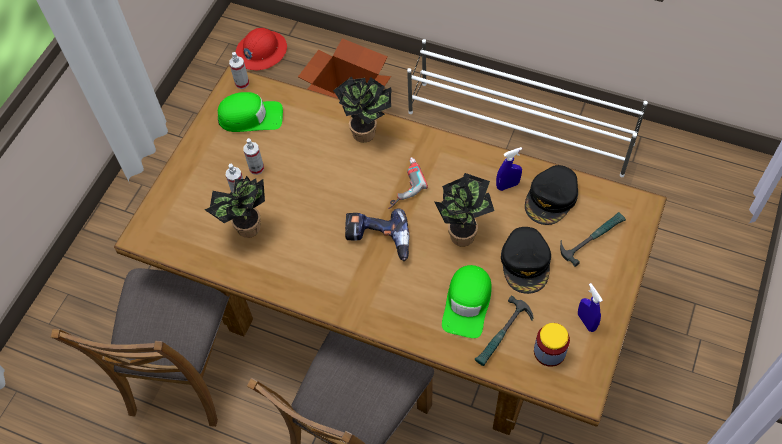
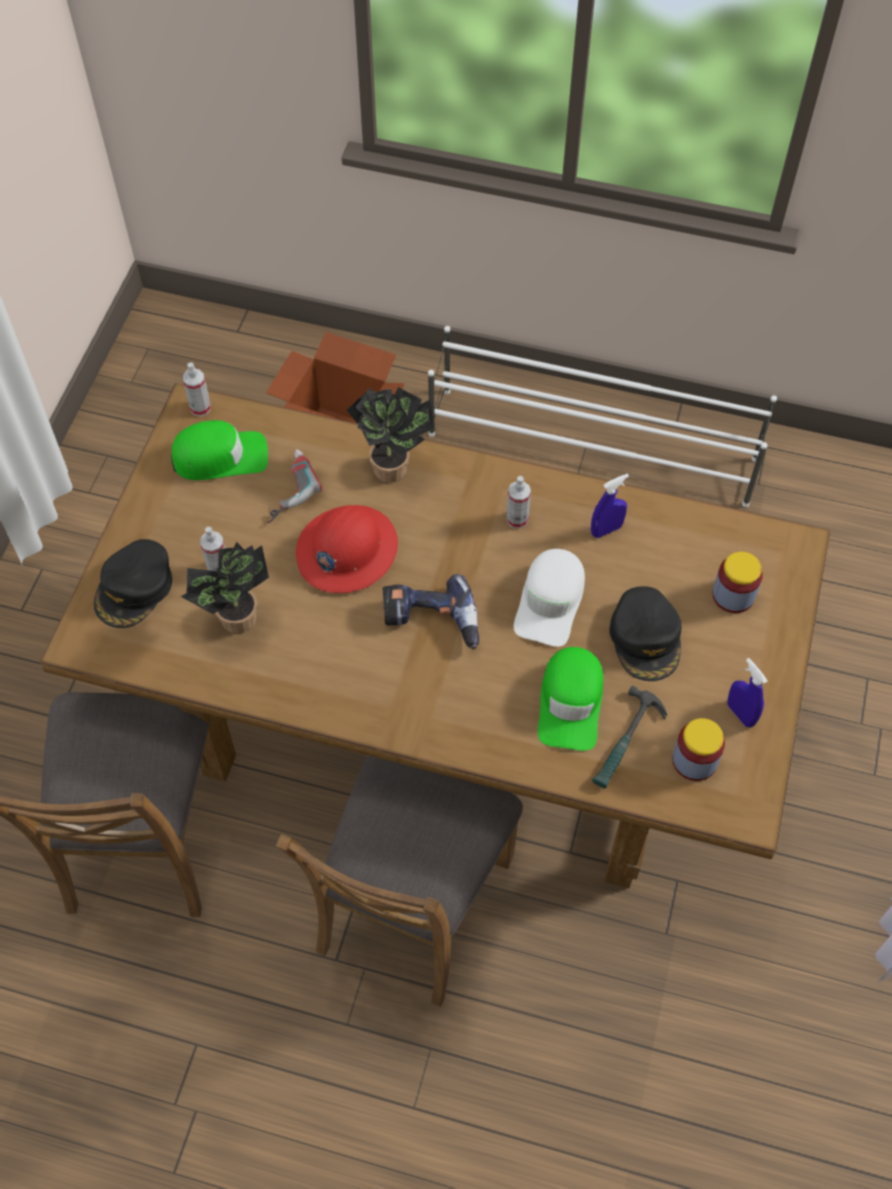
camera: 10 degrees left, 0 degrees up
red hard hat [236,28,287,70] -> red hard hat moved to [296,505,398,593]
spray bottle [244,138,264,175] -> spray bottle moved to [506,476,531,529]
power drill [388,157,428,209] -> power drill moved to [267,449,322,523]
potted plant [435,173,494,247] -> white cap [514,549,585,647]
black cap [525,165,578,225] -> black cap moved to [94,539,172,628]
hammer [560,212,626,267] -> jar [712,552,763,613]

